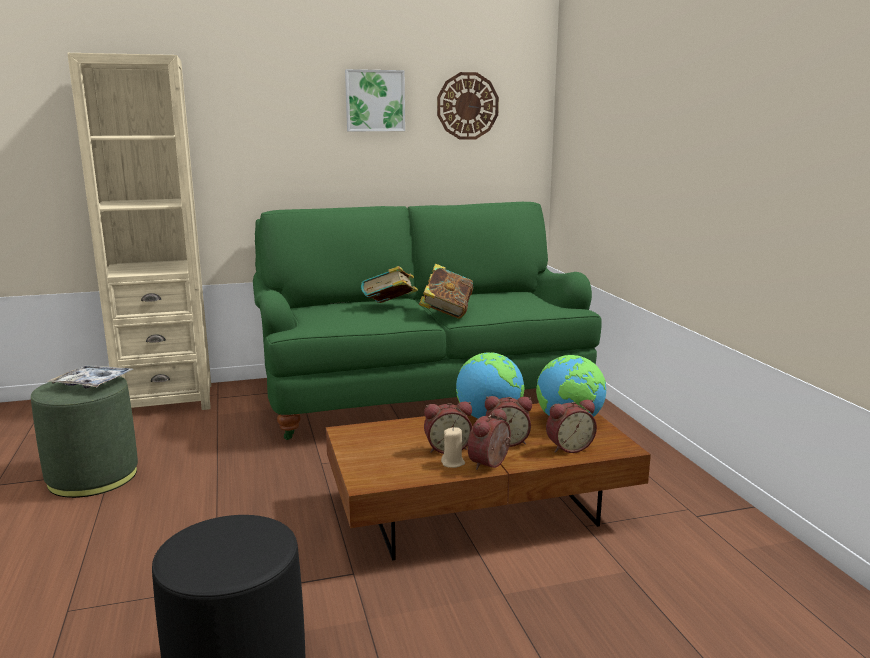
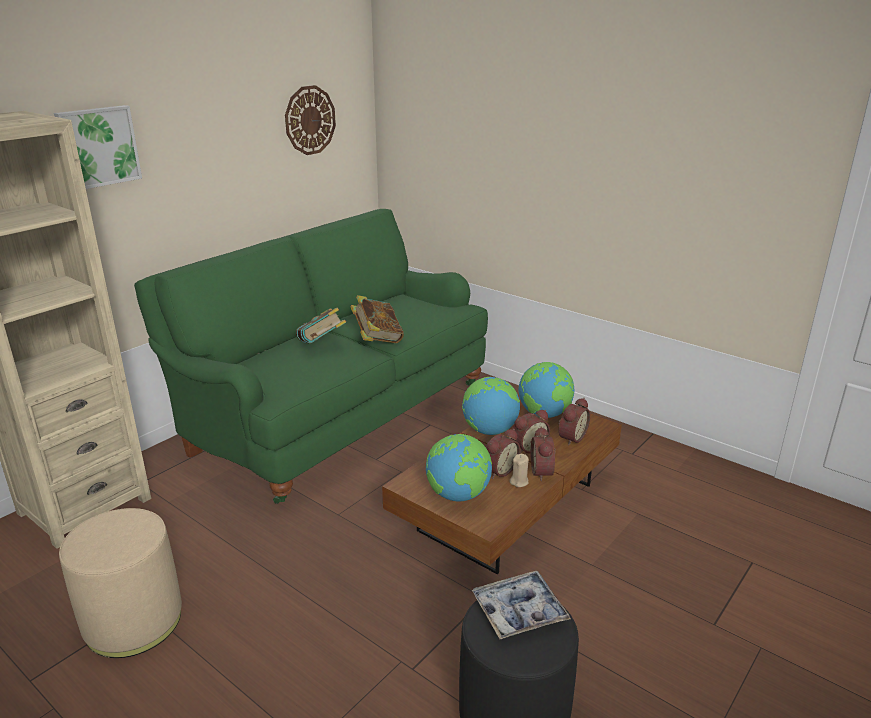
camera: 35 degrees left, 10 degrees up
green ottoman [31,376,138,498] -> beige ottoman [59,508,182,658]
tray [46,365,133,389] -> tray moved to [472,571,571,639]
picture [345,69,405,131] -> picture moved to [54,105,142,189]
none -> globe [426,434,492,501]

